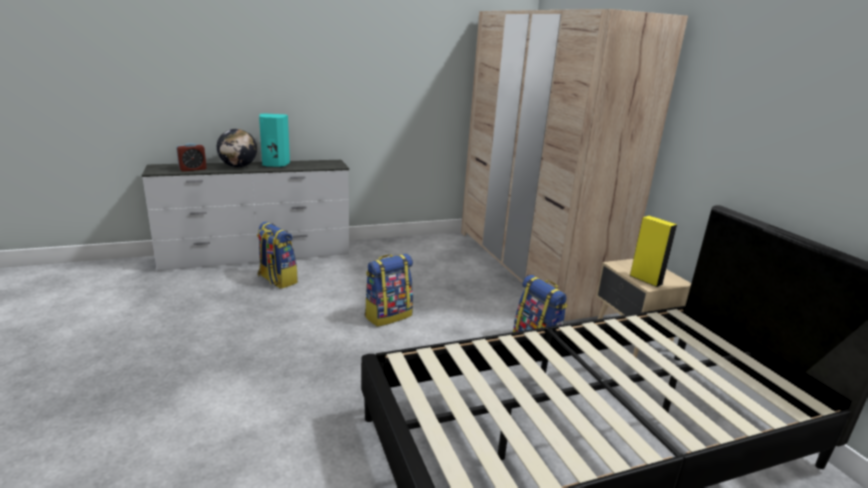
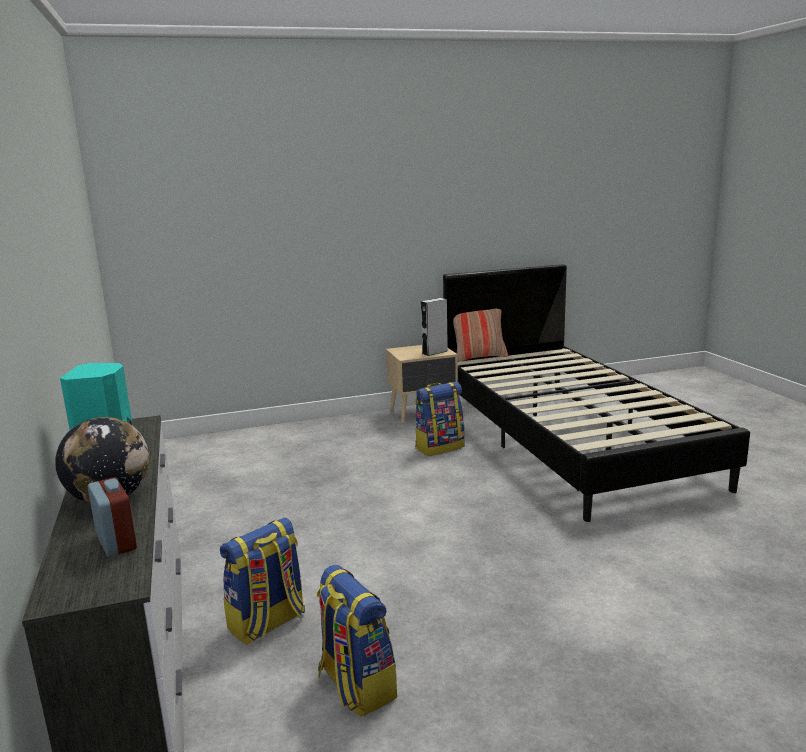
camera: 85 degrees left, 5 degrees down
backpack [365,254,413,327] -> backpack moved to [316,565,397,717]
beige wardrobe [461,9,688,321] -> none
yellow speaker [629,216,677,287] -> grey speaker [421,298,448,356]
none -> pillow [453,309,508,362]

